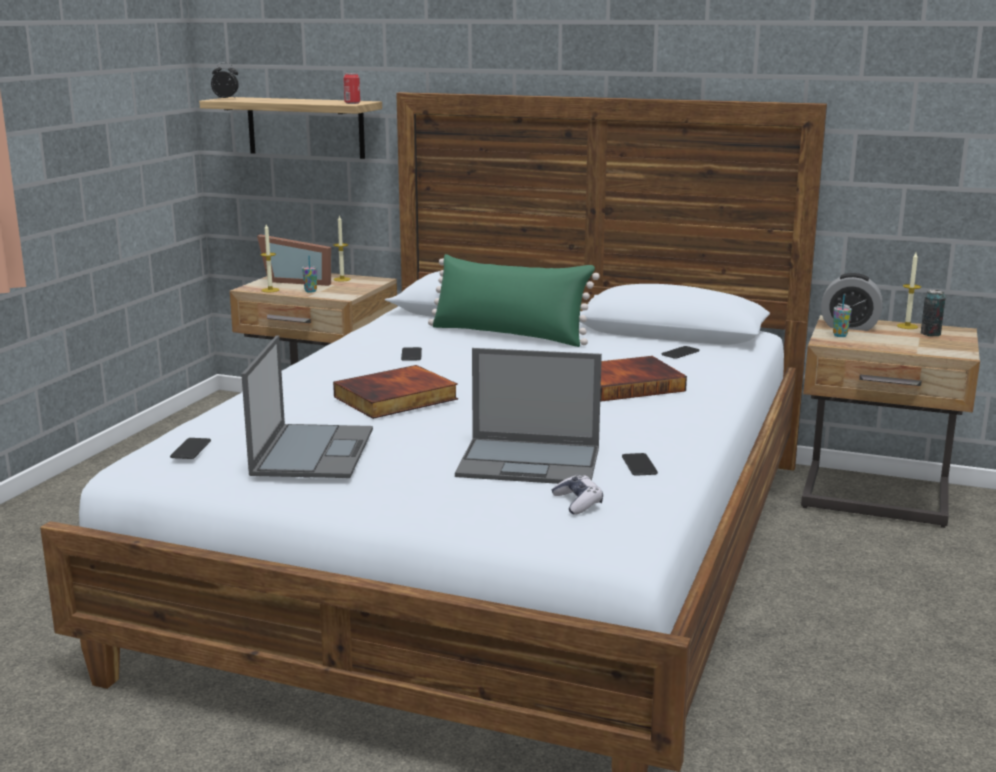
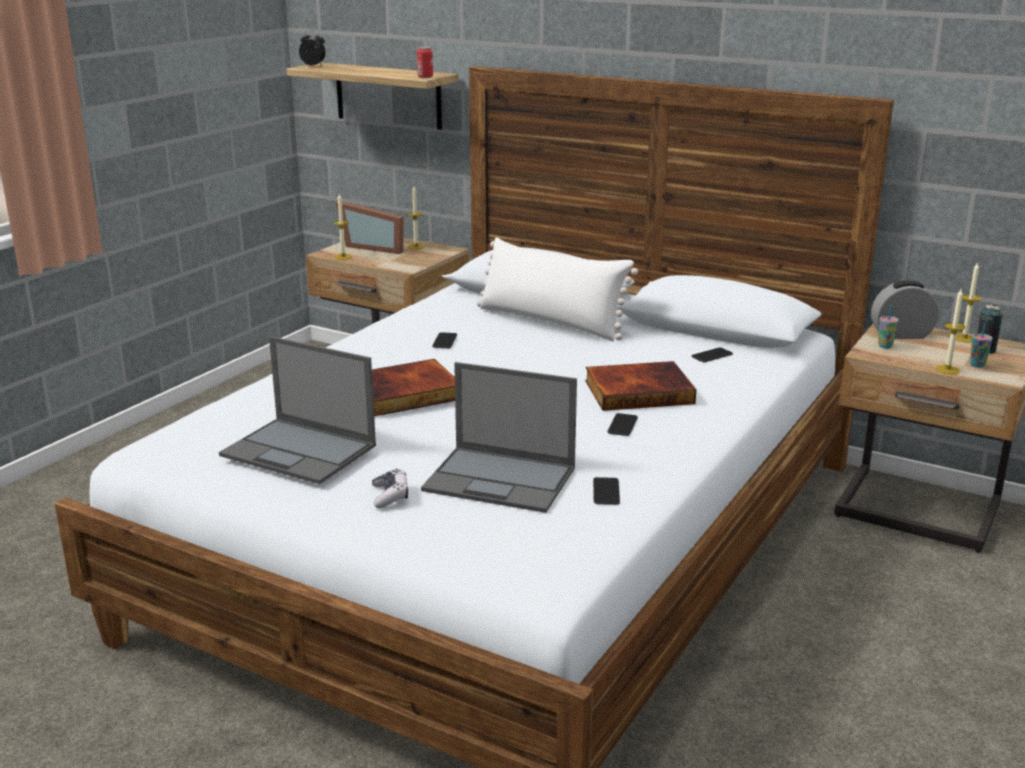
camera: 10 degrees right, 5 degrees up
phone [170,438,211,459] -> phone moved to [607,413,638,436]
laptop [241,335,373,478] -> laptop turned 105 degrees clockwise [219,336,376,484]
cup [302,256,317,293] -> cup moved to [970,322,993,368]
green pillow [428,254,600,347] -> white pillow [477,237,638,341]
game controller [551,474,603,515] -> game controller moved to [372,469,408,508]
alarm clock [821,273,883,331] -> alarm clock turned 150 degrees clockwise [871,280,939,339]
none -> candle [936,289,965,374]

